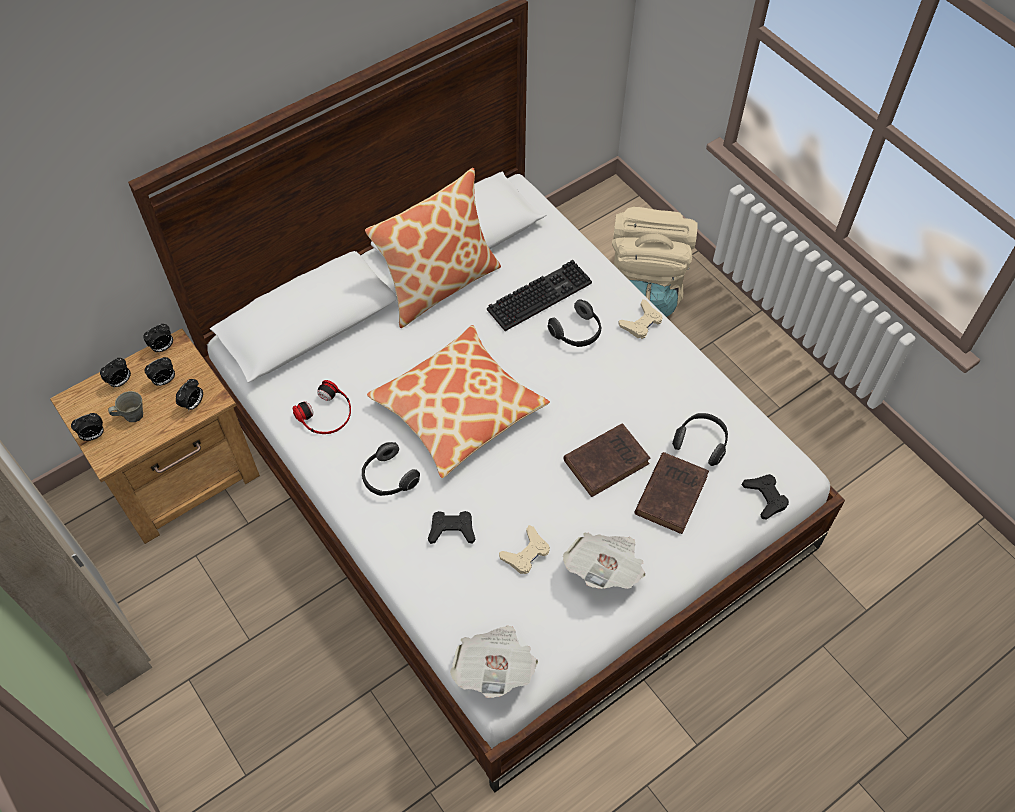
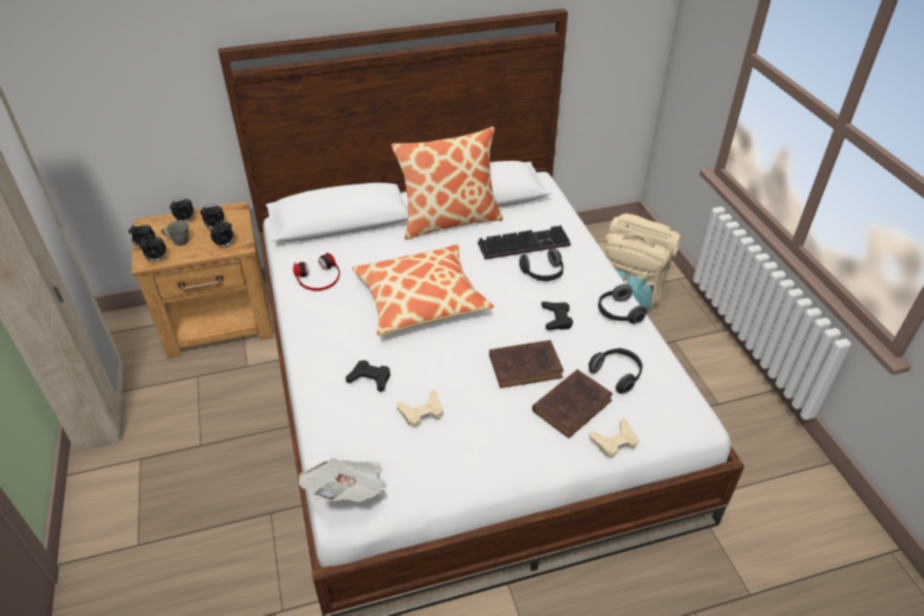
camera: 20 degrees right, 15 degrees down
alarm clock [143,324,173,352] -> alarm clock moved to [139,236,166,262]
headphones [362,442,420,496] -> headphones moved to [598,284,647,324]
newspaper [563,532,646,589] -> none
beige game controller [618,299,663,339] -> beige game controller moved to [589,418,639,458]
black game controller [742,474,789,520] -> black game controller moved to [541,301,573,330]

